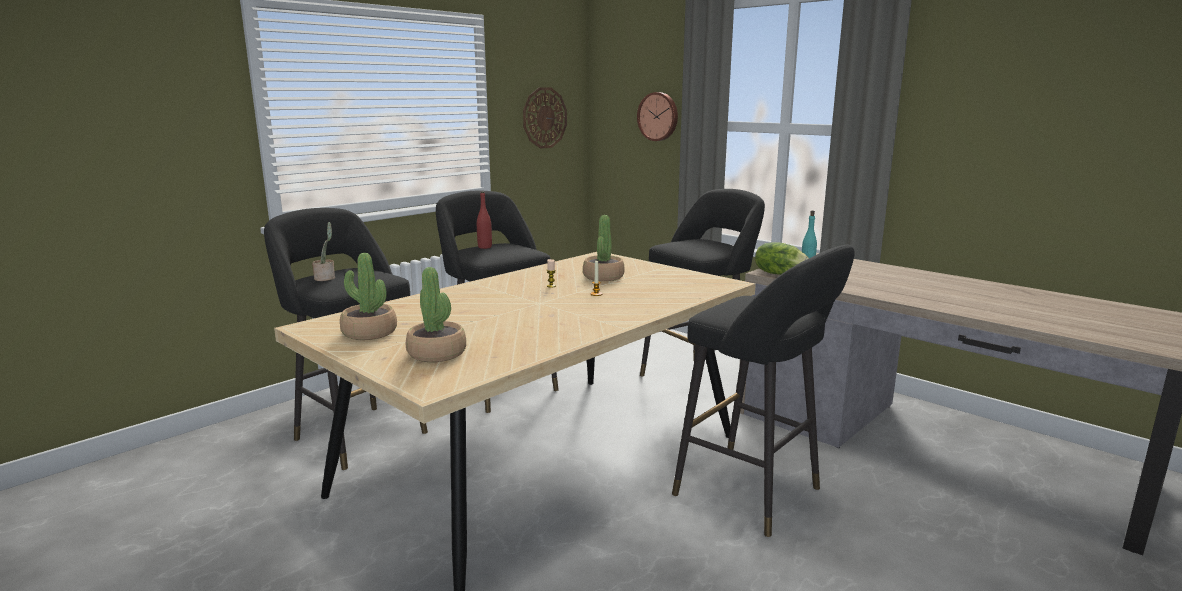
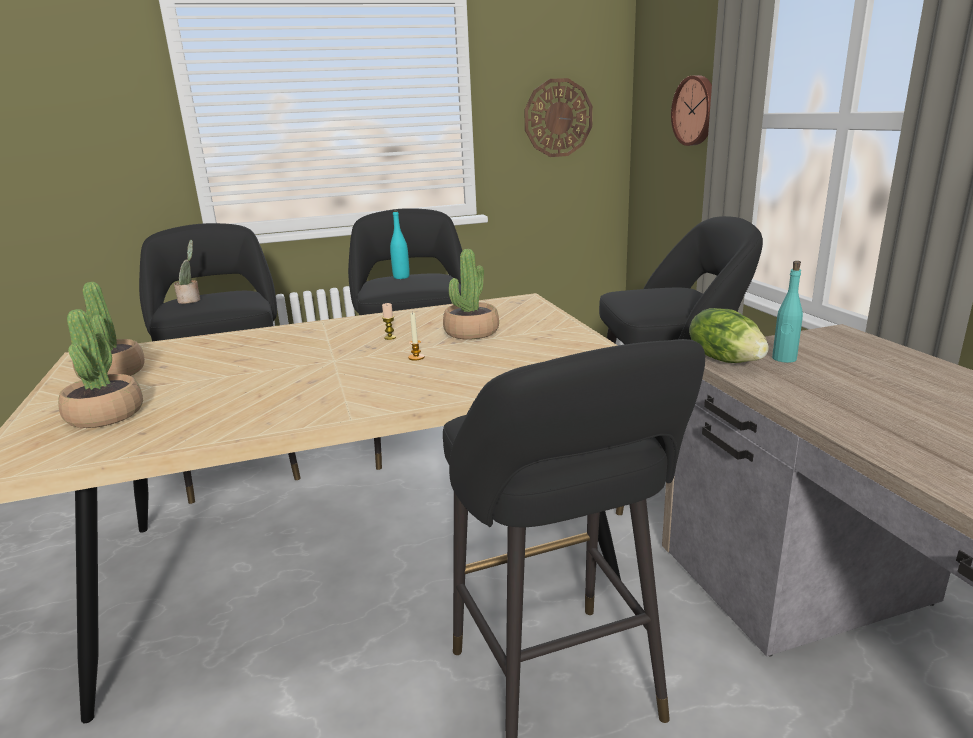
camera: 30 degrees right, 5 degrees up
red bottle [477,192,492,249] -> turquoise bottle [390,210,410,279]

